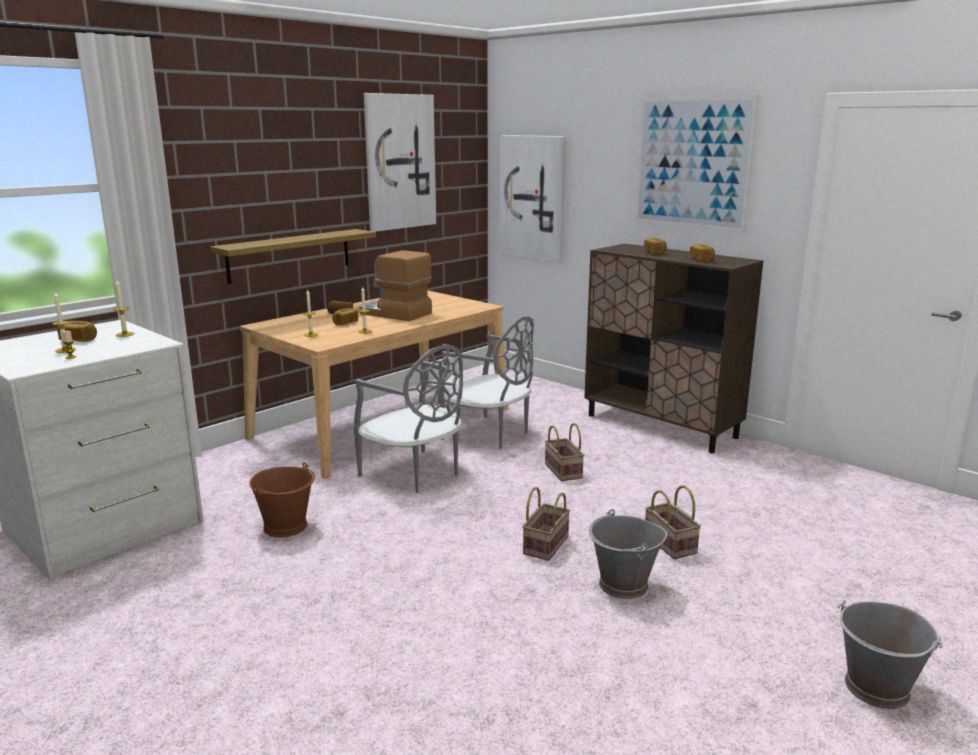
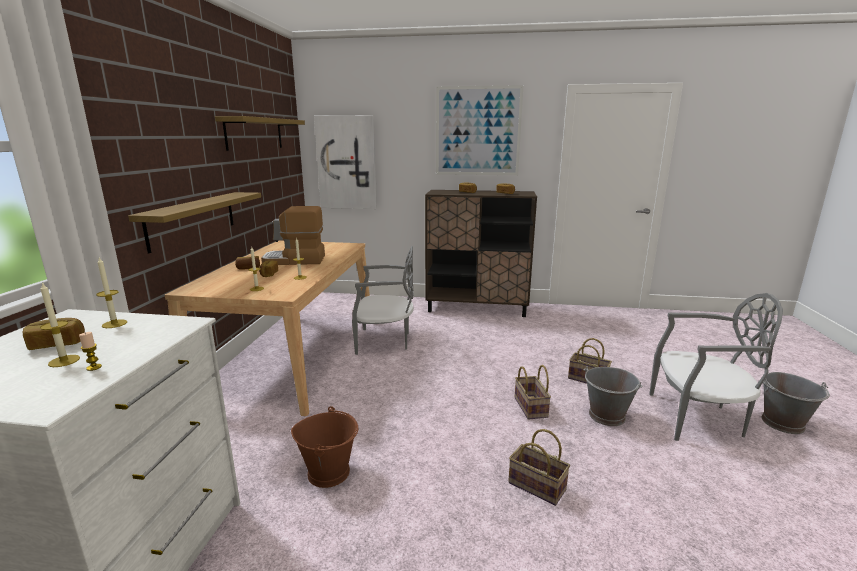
camera: 35 degrees left, 0 degrees up
grey chair [354,344,463,493] -> grey chair moved to [649,293,783,441]
picture [364,93,436,232] -> shelf [215,116,305,151]
basket [545,423,584,481] -> basket moved to [508,429,570,506]

